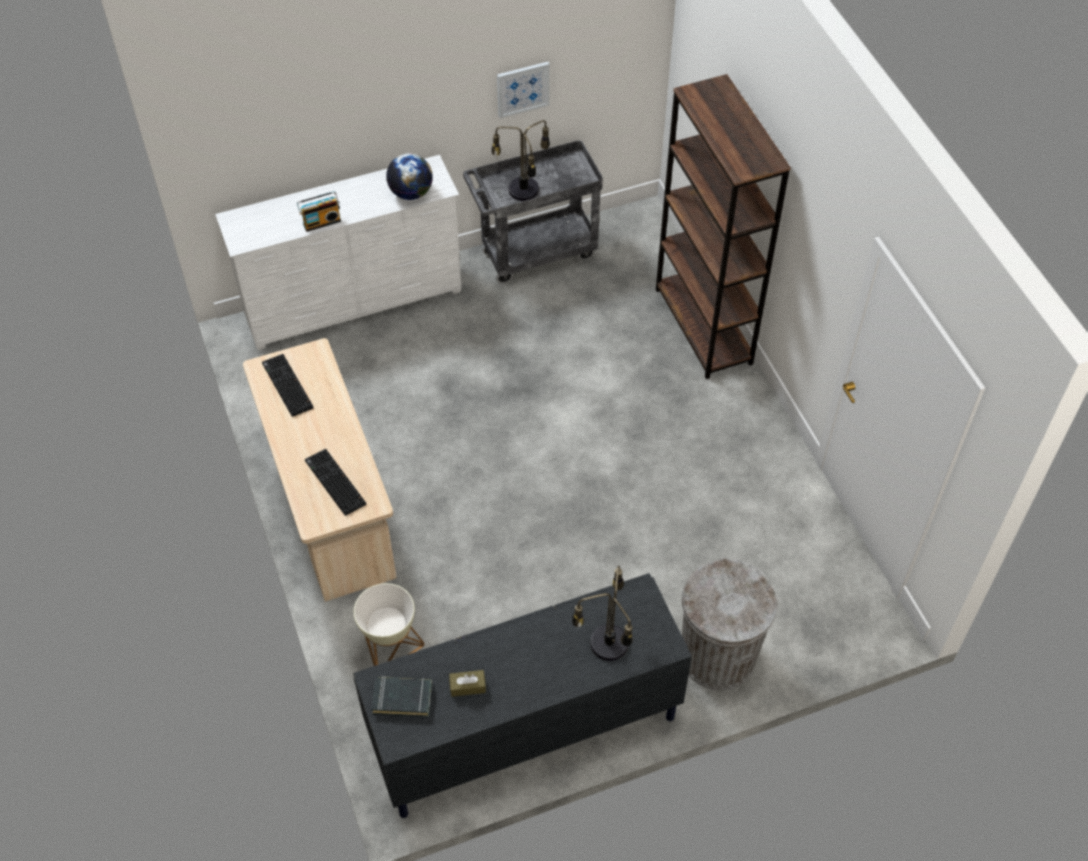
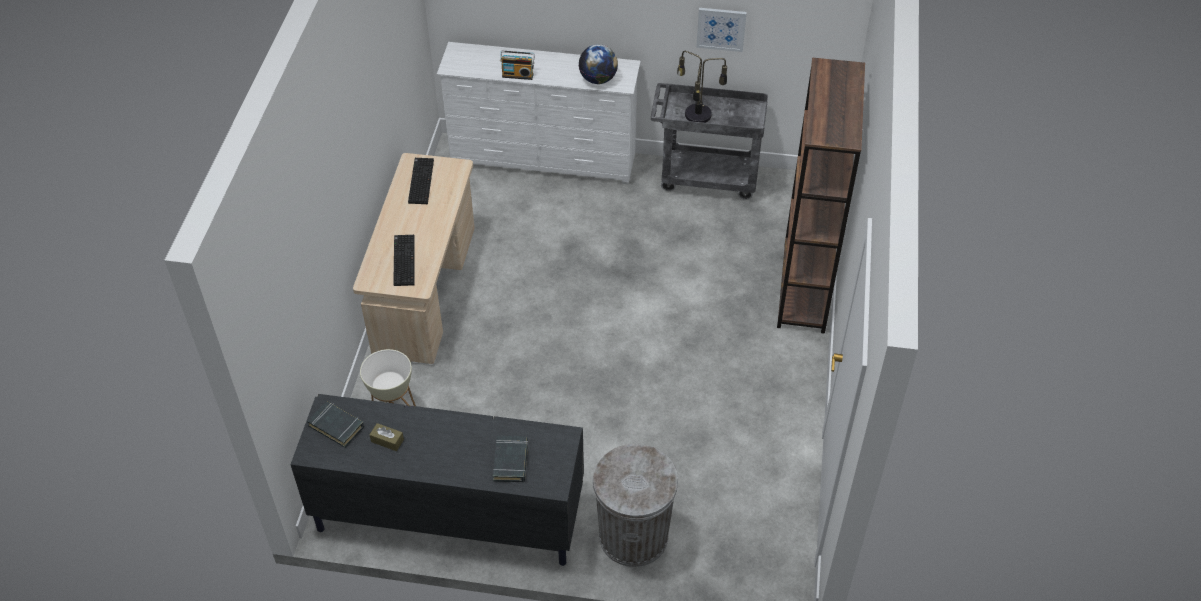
camera: 30 degrees right, 5 degrees down
table lamp [572,566,633,661] -> black book [493,436,528,482]

